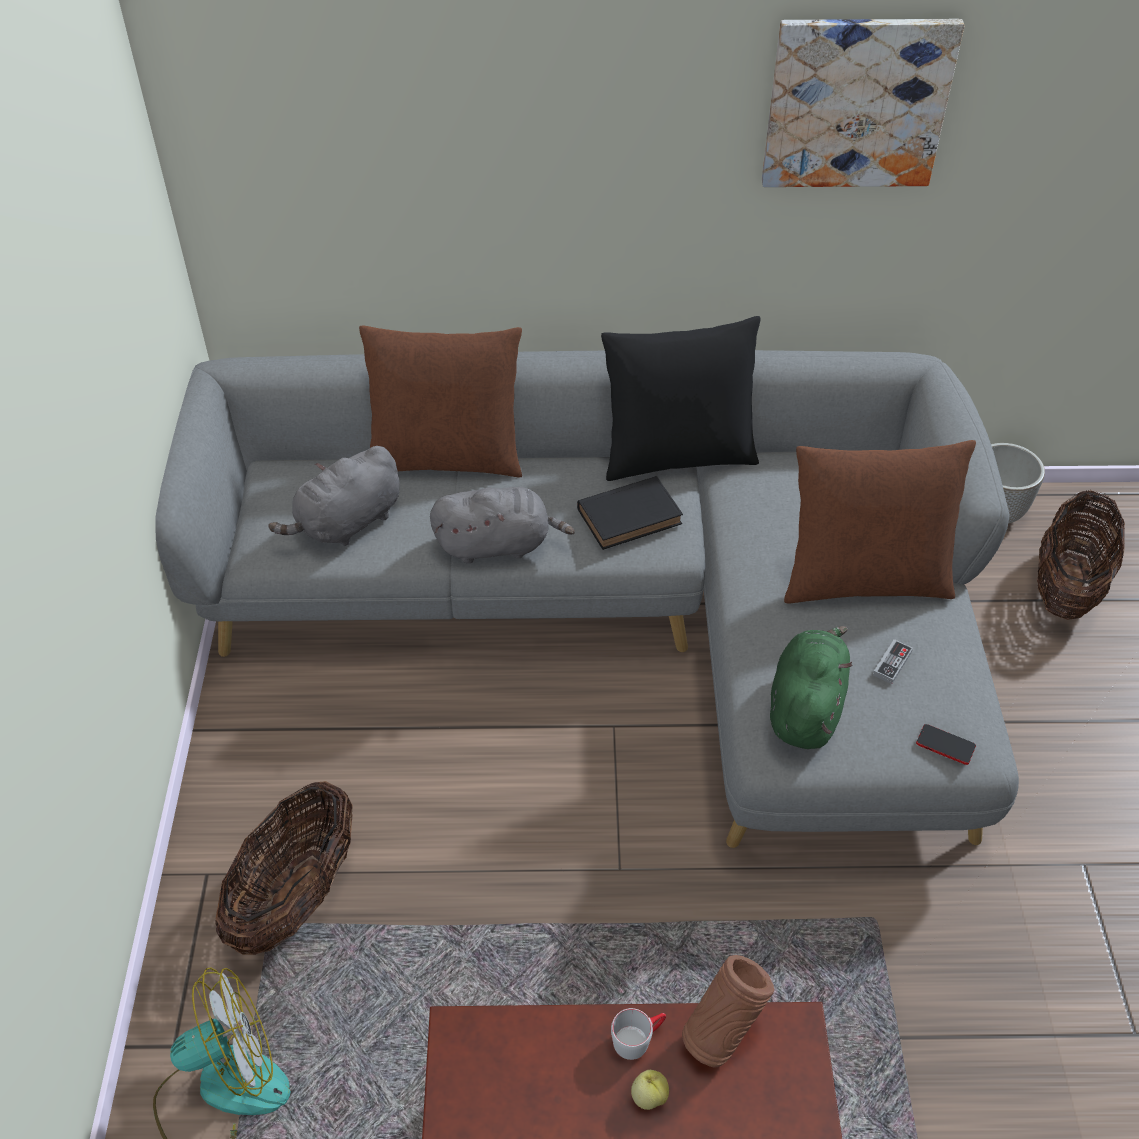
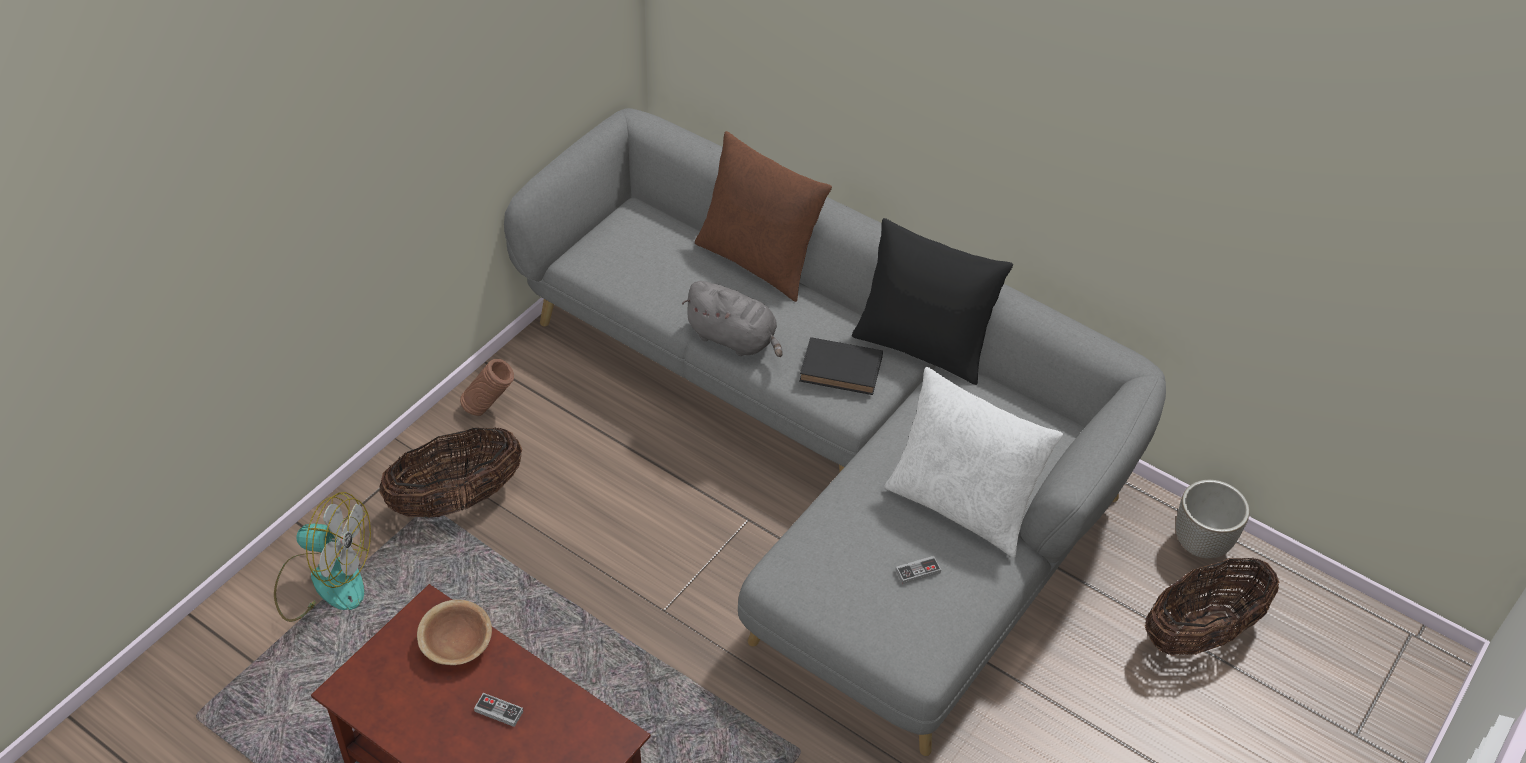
camera: 35 degrees right, 0 degrees up
grey plush toy [268,446,400,546] -> none
grey mug [611,1008,666,1060] -> none
apple [631,1070,669,1110] -> game controller [474,693,523,727]
brown vase [682,955,774,1068] -> brown vase moved to [460,359,514,416]
picture [762,19,965,187] -> none
green plush toy [770,626,852,749] -> none
brown pillow [784,440,976,604] -> white pillow [884,367,1063,558]
phone [916,724,976,765] -> none
none -> brown bowl [417,600,492,665]

